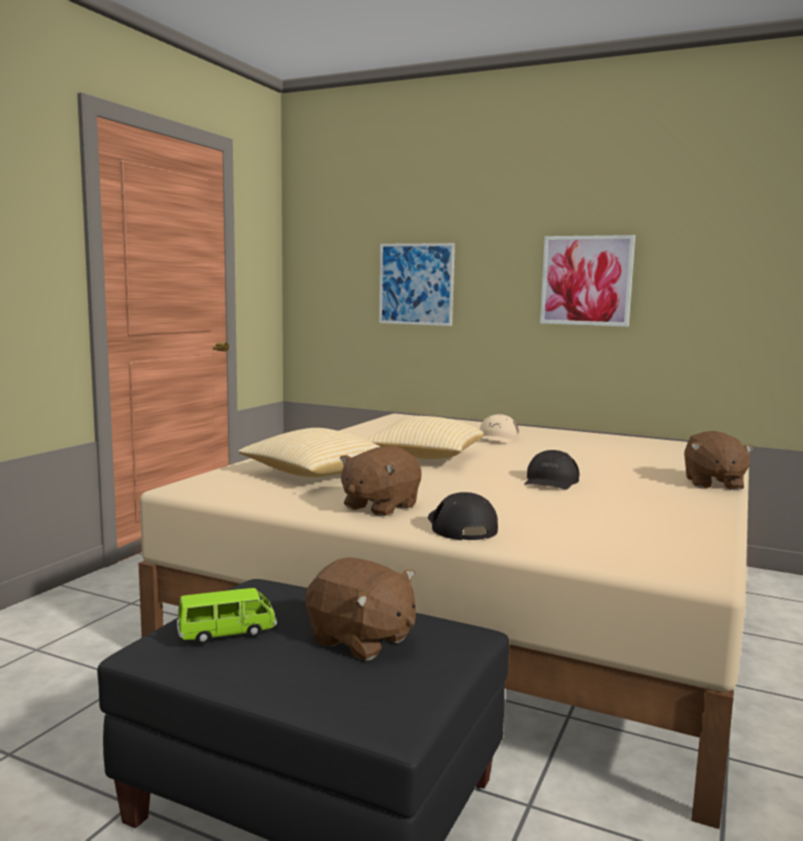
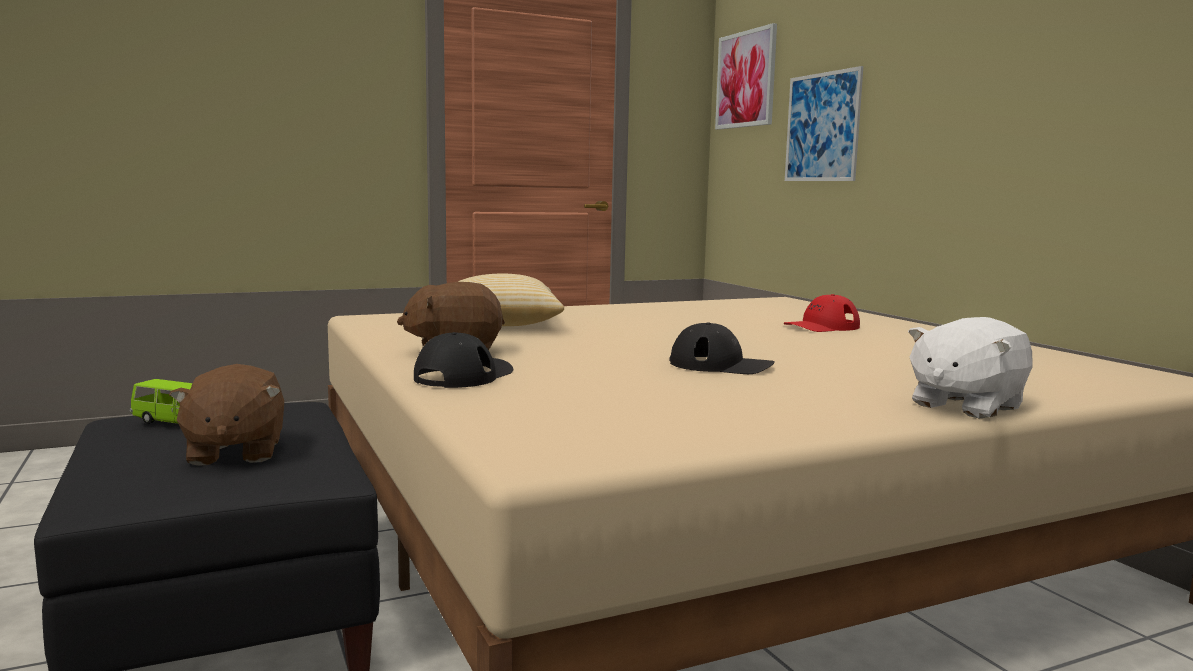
camera: 40 degrees right, 0 degrees up
pillow [366,416,484,459] -> none
beige cap [479,414,519,443] -> red cap [784,294,860,332]
black cap [524,450,579,490] -> black cap turned 135 degrees counterclockwise [669,323,775,374]
picture [540,235,635,327] -> picture moved to [715,23,777,130]
brown plush toy [684,431,755,490] -> white plush toy [908,317,1033,418]

